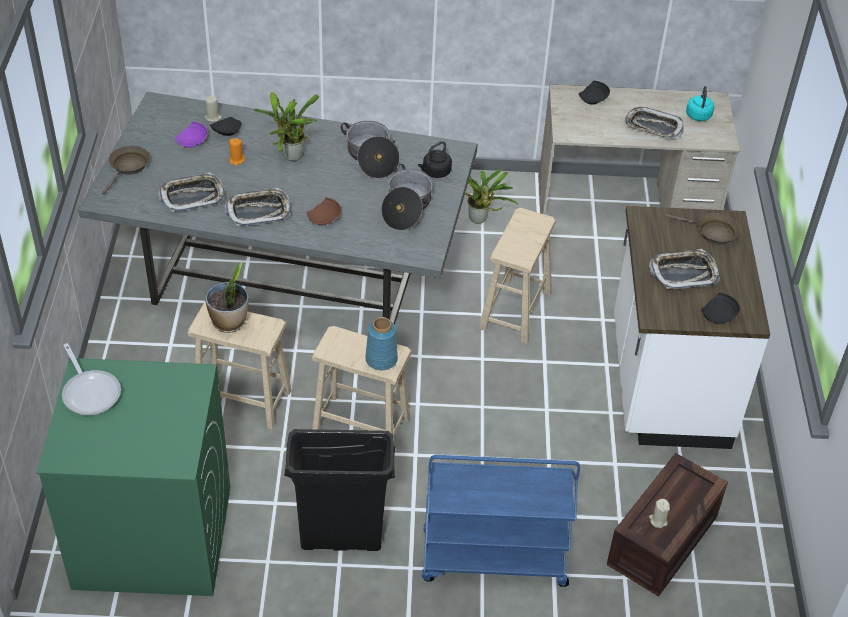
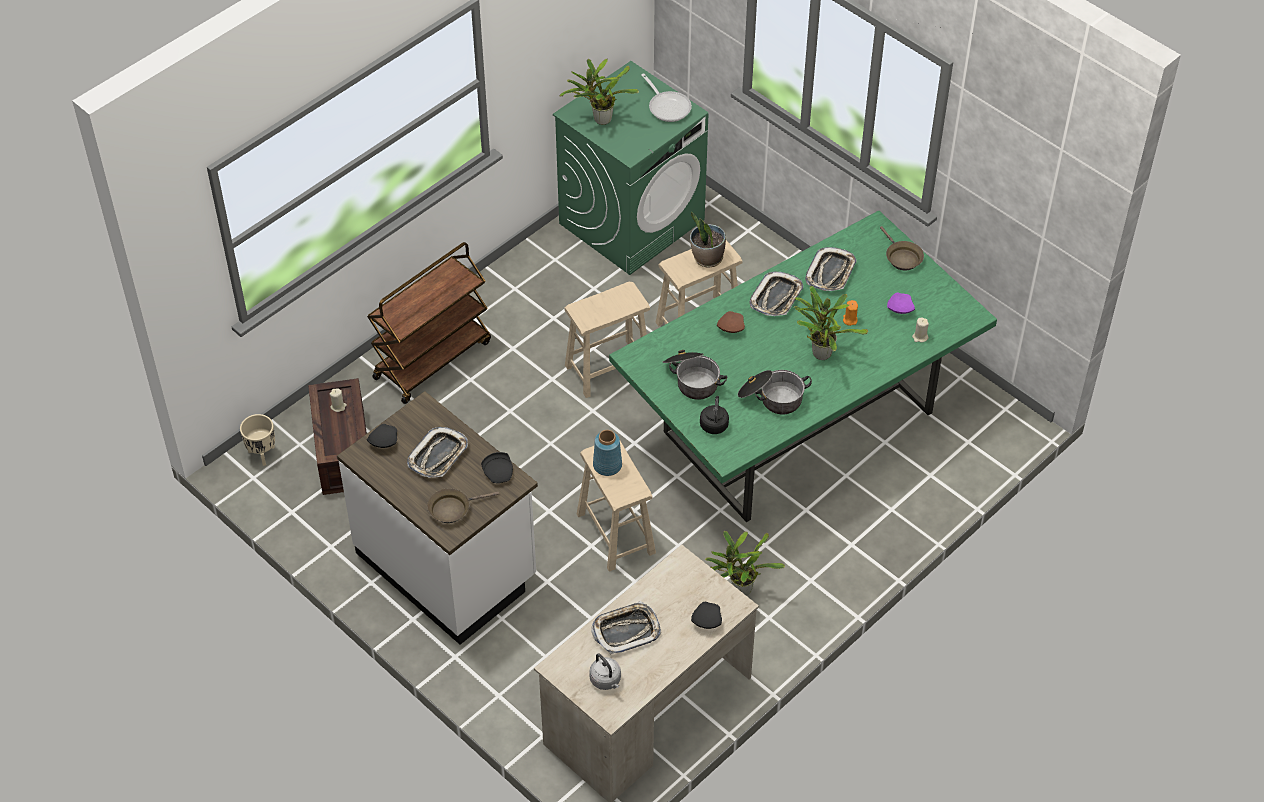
camera: 135 degrees right, 5 degrees up
frying pan [62,343,121,415] -> frying pan turned 135 degrees counterclockwise [641,73,692,122]
grey dining table [78,92,478,325] -> green dining table [609,210,997,522]
black plate [210,117,242,136] -> black plate moved to [481,452,513,483]
black trash can [284,429,395,551] -> none
blue vase [365,317,398,370] -> blue vase moved to [593,430,622,476]
blue cart [422,455,580,587] -> brown cart [367,242,491,404]
turquoise kettle [686,86,714,121] -> grey kettle [589,653,621,690]
none -> beige planter [240,414,275,466]
none -> potted plant [560,59,639,125]

